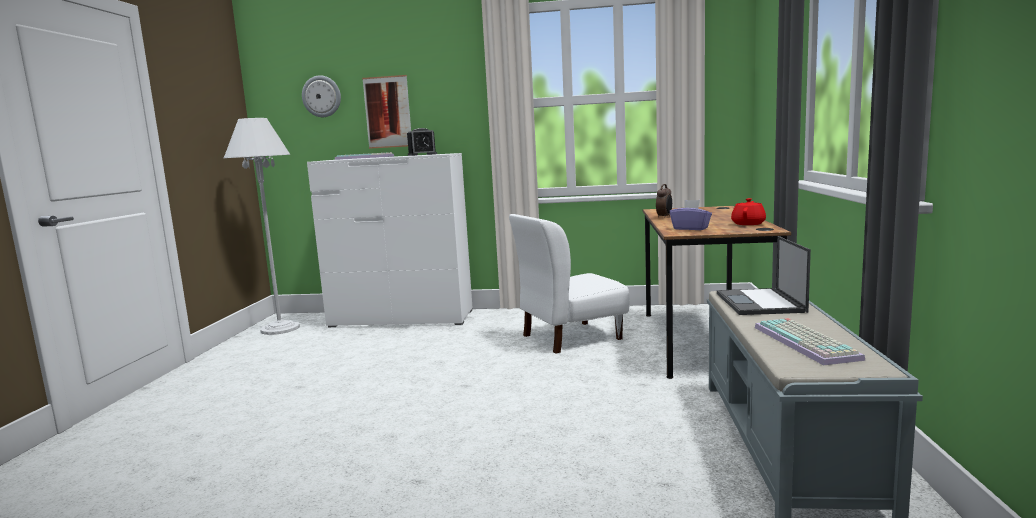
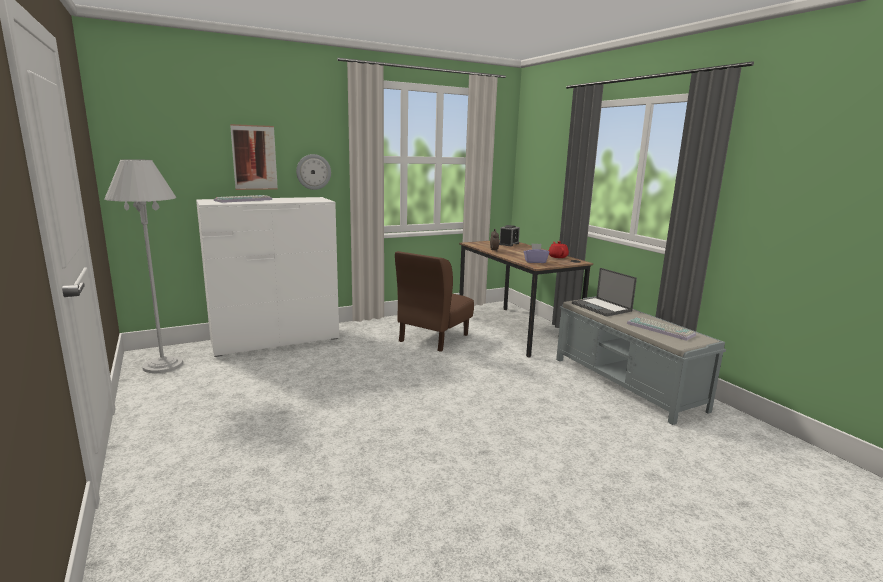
camera: 35 degrees left, 5 degrees up
wall clock [302,75,341,117] -> wall clock moved to [296,154,331,190]
alarm clock [407,128,437,156] -> alarm clock moved to [499,225,520,246]
white chair [509,214,630,354] -> brown chair [395,251,474,352]

